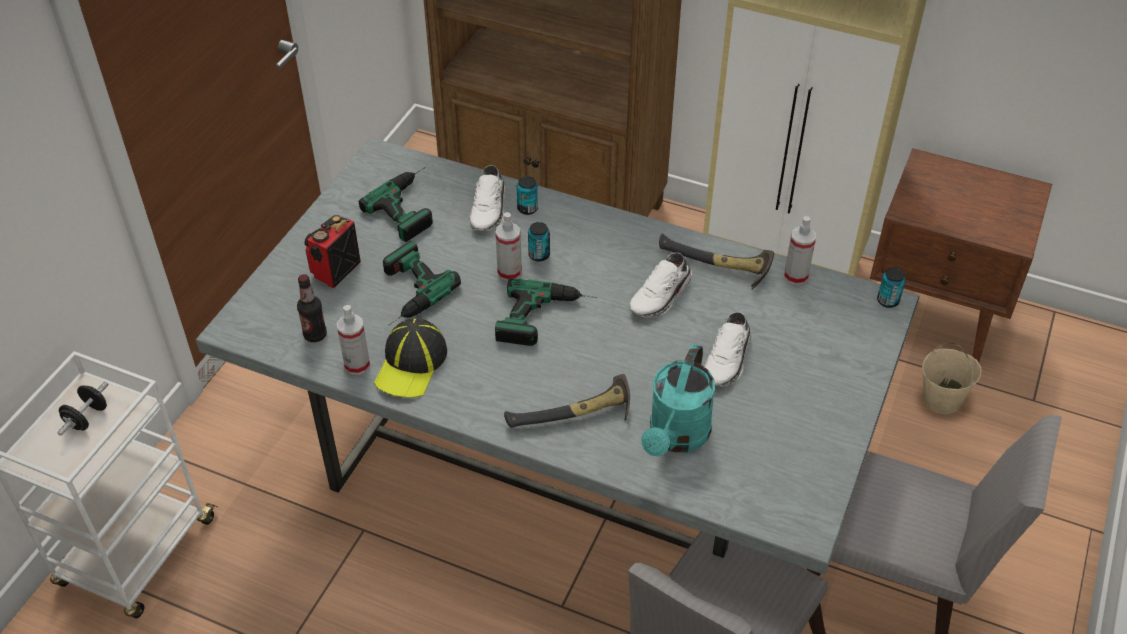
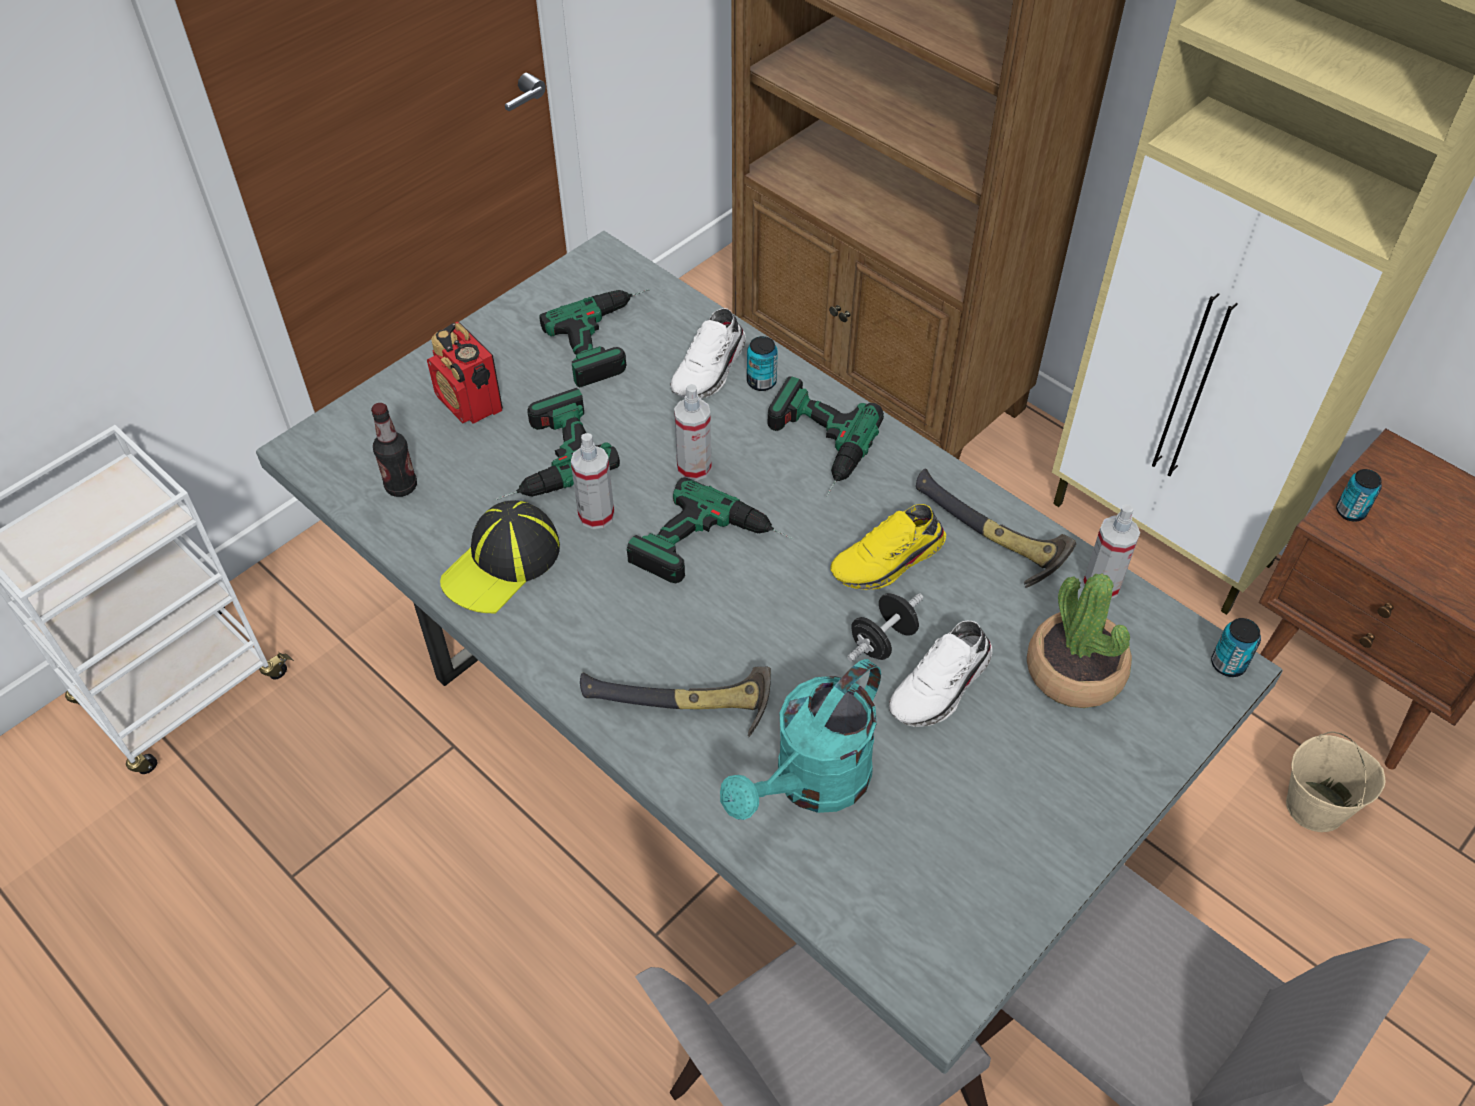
camera: 20 degrees right, 5 degrees up
black dumbbell [58,381,108,436] -> black dumbbell moved to [847,593,923,662]
radio [305,215,361,288] -> radio turned 90 degrees counterclockwise [427,322,503,423]
spray bottle [337,305,370,375] -> spray bottle moved to [571,433,614,529]
can [528,222,550,261] -> can moved to [1336,469,1382,522]
white shoe [629,253,692,318] -> yellow shoe [830,504,946,590]
none -> power drill [767,376,884,497]
none -> potted plant [1027,573,1132,708]

